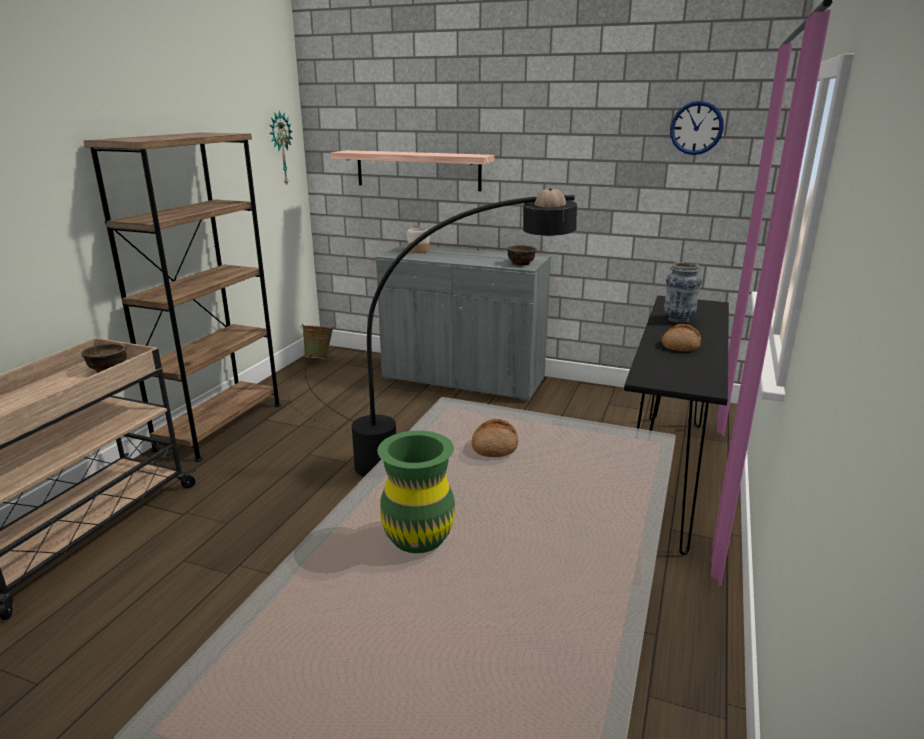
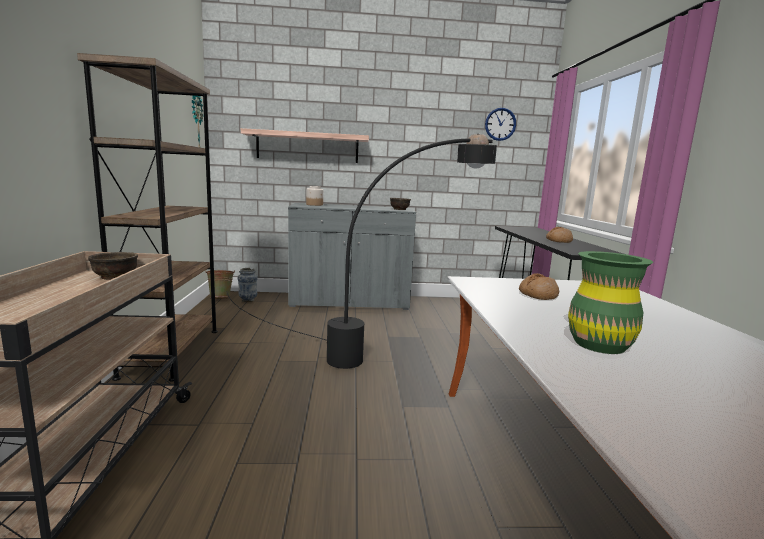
camera: 25 degrees left, 10 degrees down
vase [664,262,702,323] -> vase moved to [237,268,258,302]

